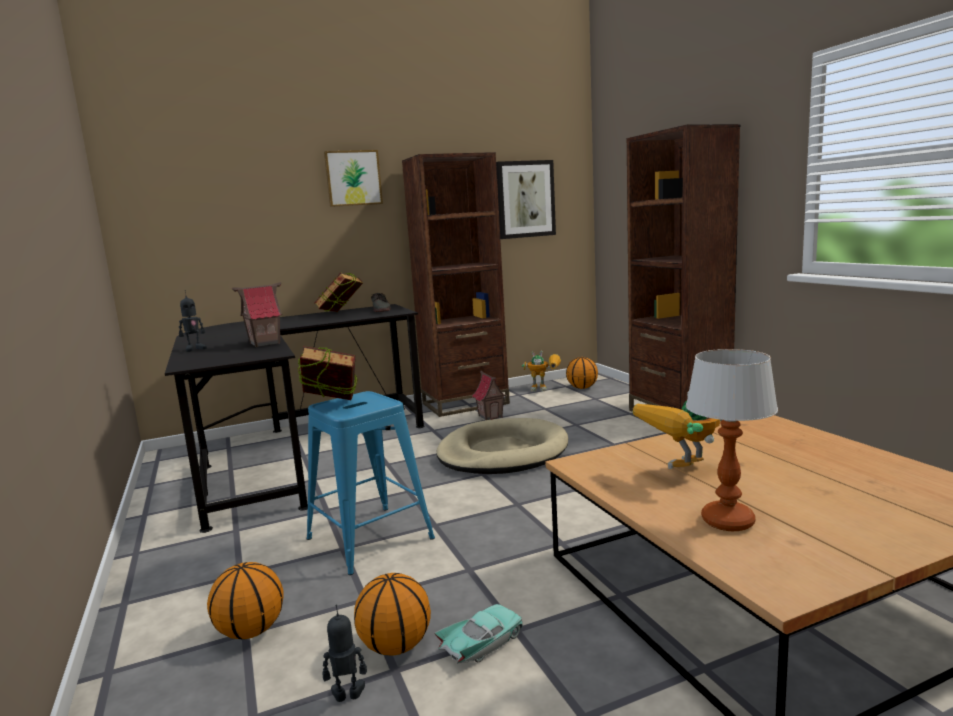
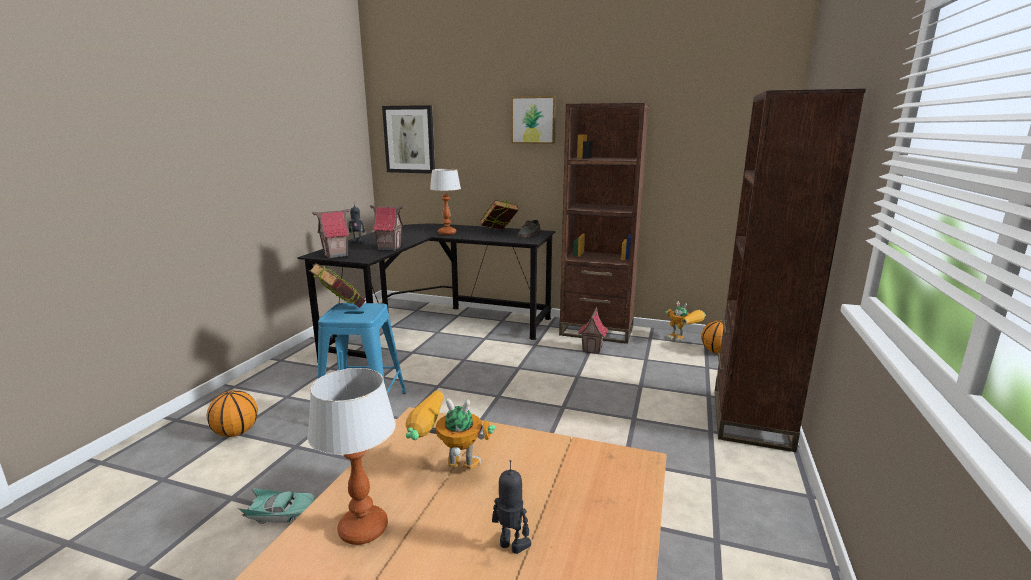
camera: 40 degrees right, 5 degrees up
toy robot [323,604,367,702] -> toy robot moved to [492,460,531,554]
basketball [354,573,431,656] -> none
beige dog bed [436,418,568,474] -> none
picture [496,160,556,239] -> picture moved to [382,105,435,174]
none -> toy house [312,209,350,258]
none -> table lamp [430,169,461,235]

